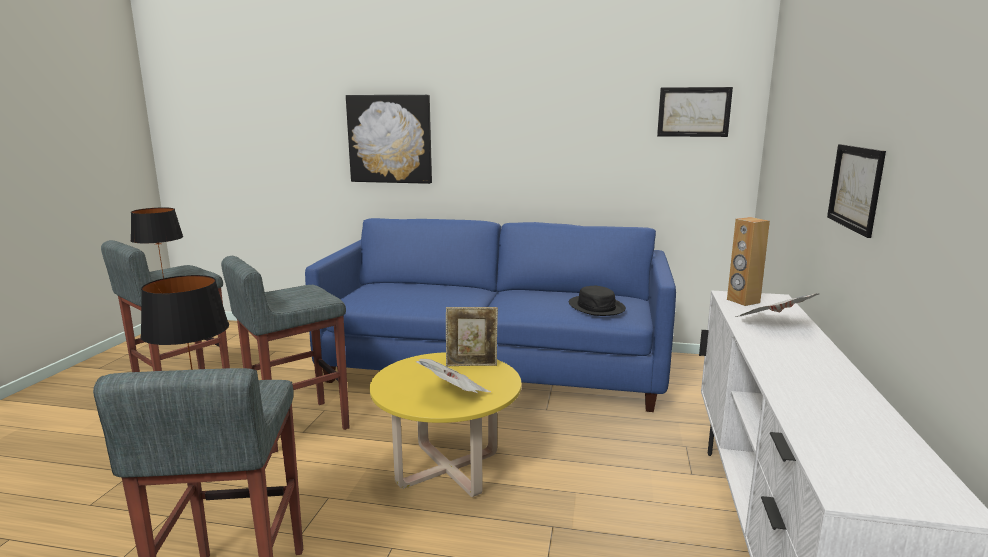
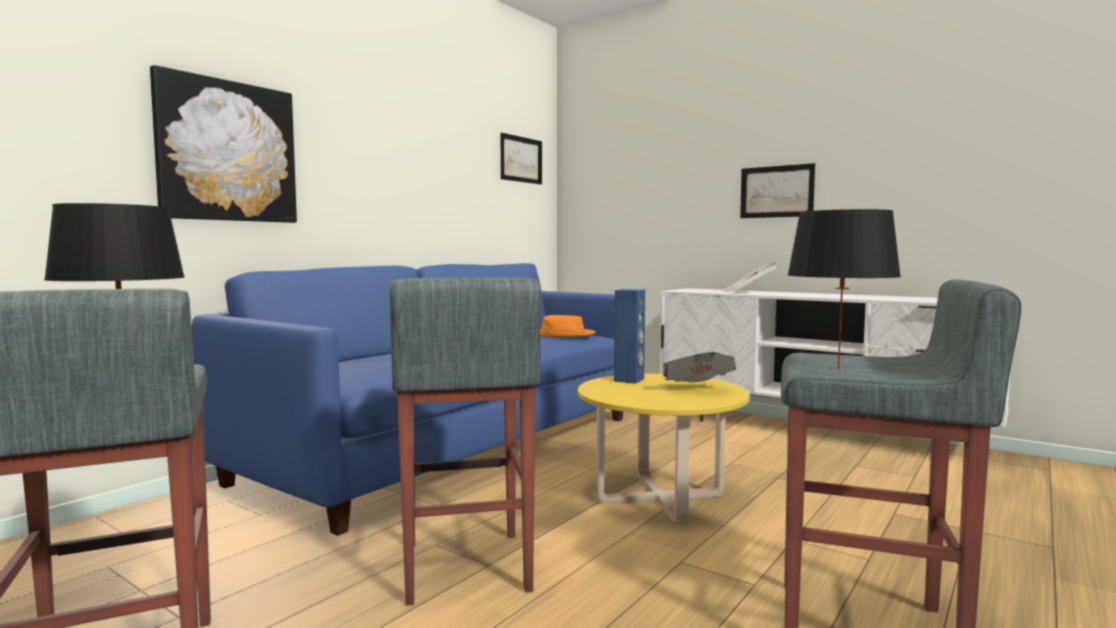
camera: 65 degrees left, 10 degrees down
picture frame [446,307,498,366] -> blue speaker [614,289,645,384]
black hat [569,286,626,316] -> orange hat [540,315,596,337]
brown speaker [727,217,770,306] -> none

